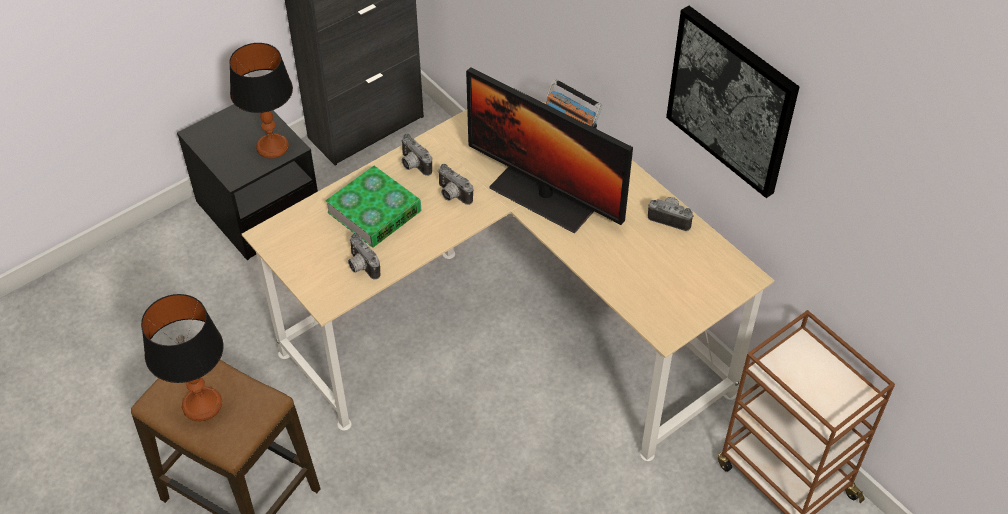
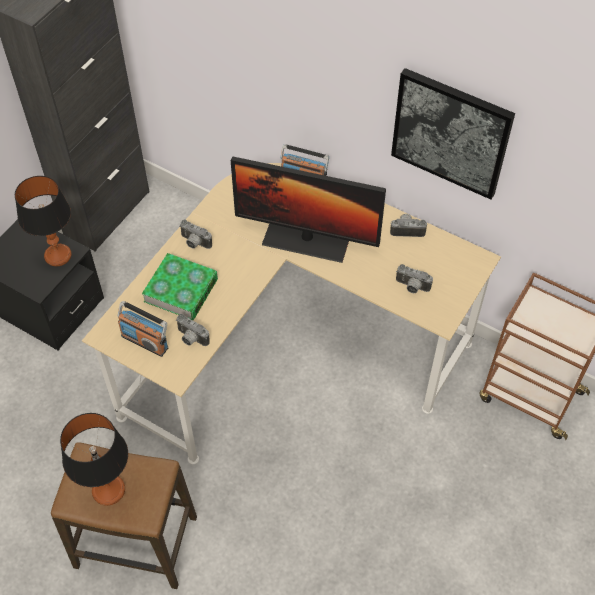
camera: 20 degrees left, 5 degrees up
camera [437,164,473,205] -> camera moved to [396,264,433,293]
none -> radio [118,301,168,357]

